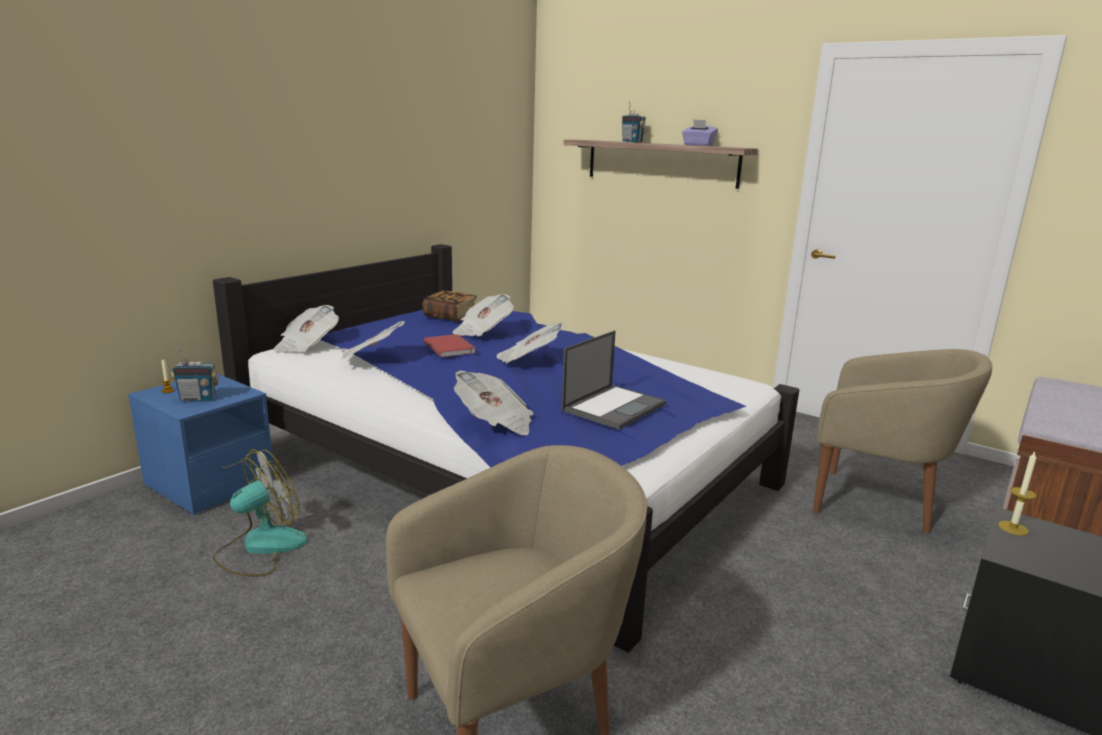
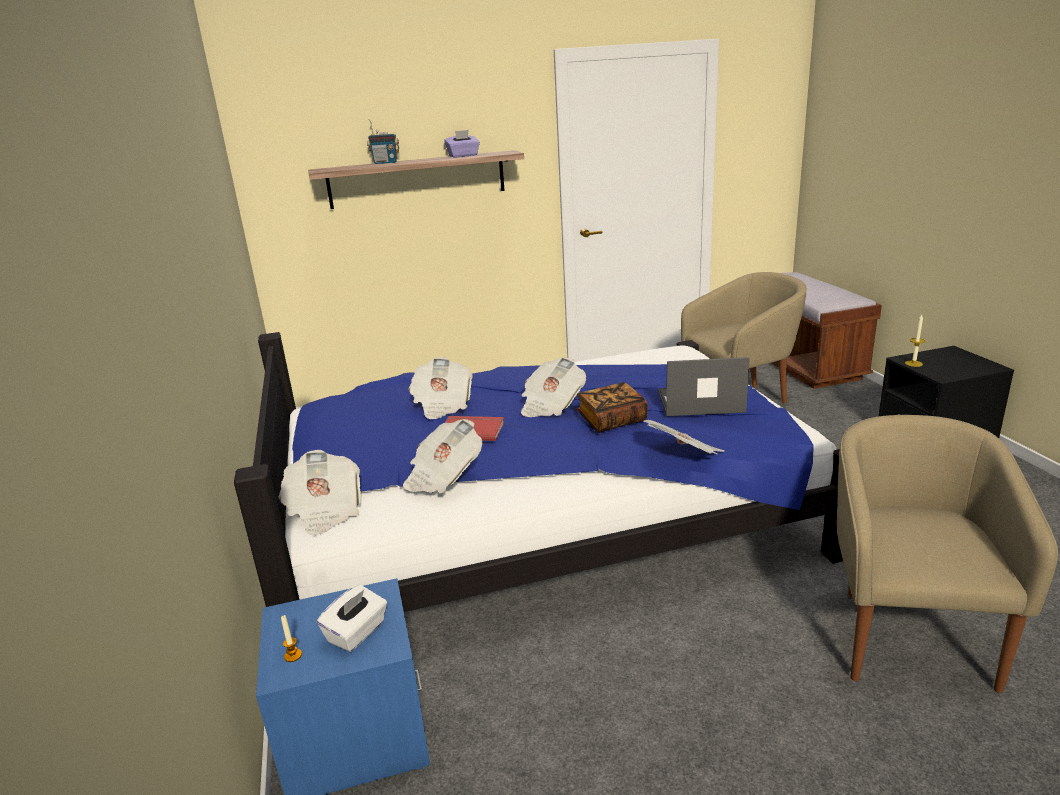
camera: 50 degrees left, 5 degrees up
radio [171,345,219,402] -> white tissue box [317,584,387,652]
fan [213,449,308,576] -> none
book [422,290,477,322] -> book moved to [577,382,648,433]
laptop [562,330,666,430] -> laptop turned 75 degrees counterclockwise [658,357,750,416]

